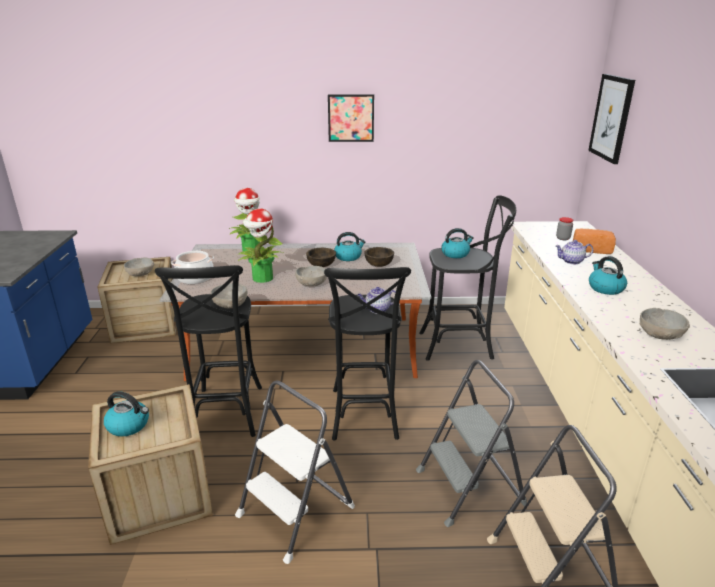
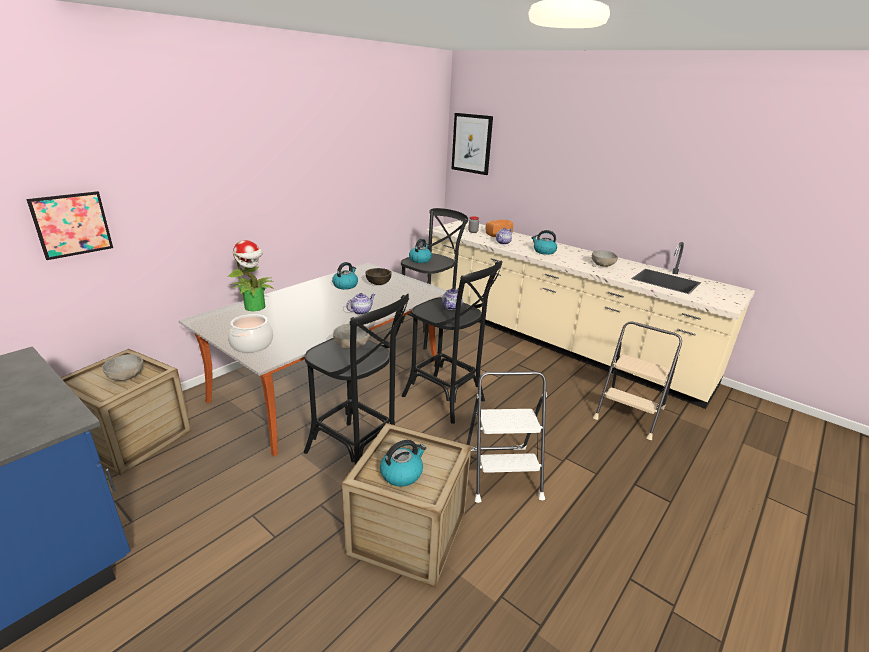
camera: 50 degrees left, 0 degrees up
potted plant [238,208,283,283] -> none
grey bowl [295,266,327,287] -> teapot [346,293,375,315]
brown bowl [306,248,336,267] -> none
picture [328,94,374,142] -> picture moved to [27,191,113,260]
grey step ladder [416,360,527,527] -> none

